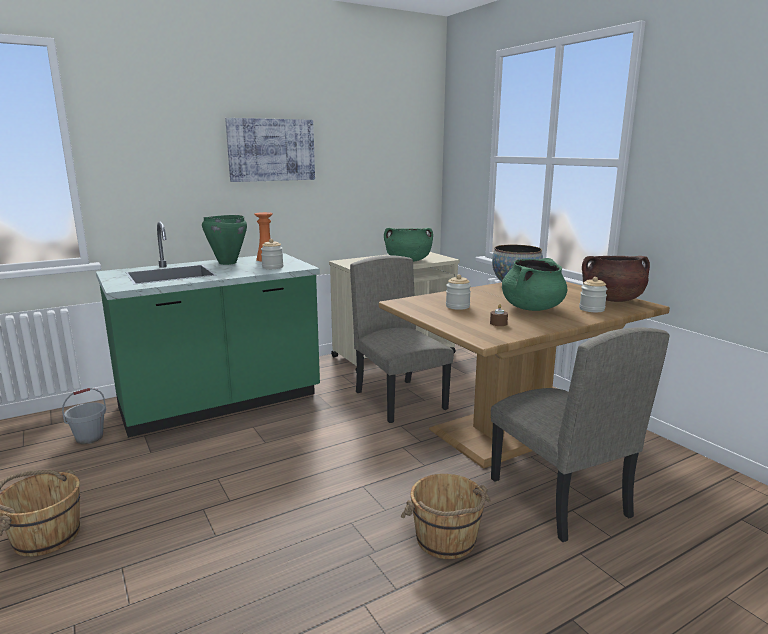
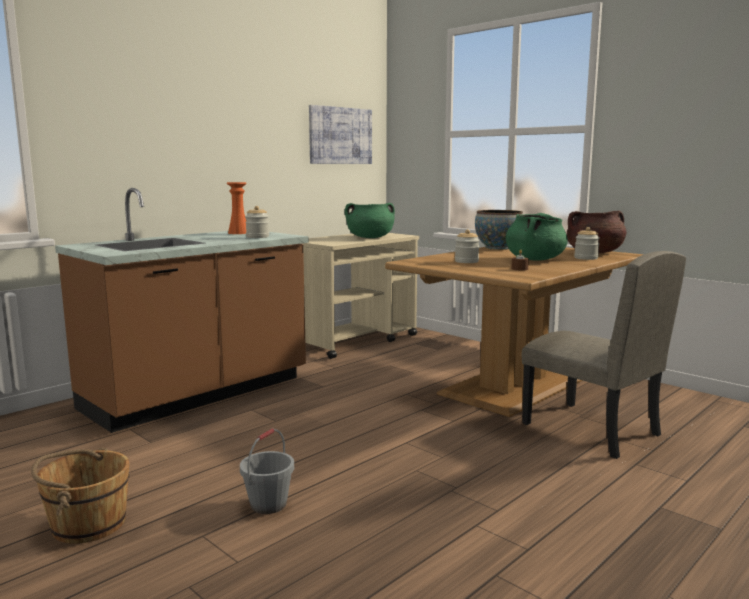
camera: 15 degrees left, 5 degrees down
grey bucket [62,388,106,444] -> grey bucket moved to [240,428,294,514]
green counter [96,222,320,438] -> brown counter [55,188,309,433]
green cooking pot [202,215,247,265] -> none
picture [225,118,315,182] -> picture moved to [309,105,372,164]
beige chair [350,255,454,423] -> none
brown bucket [401,474,491,559] -> none

